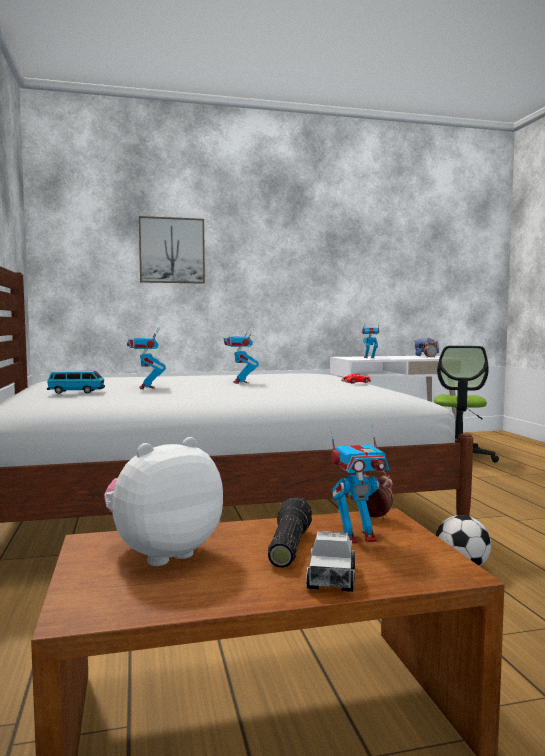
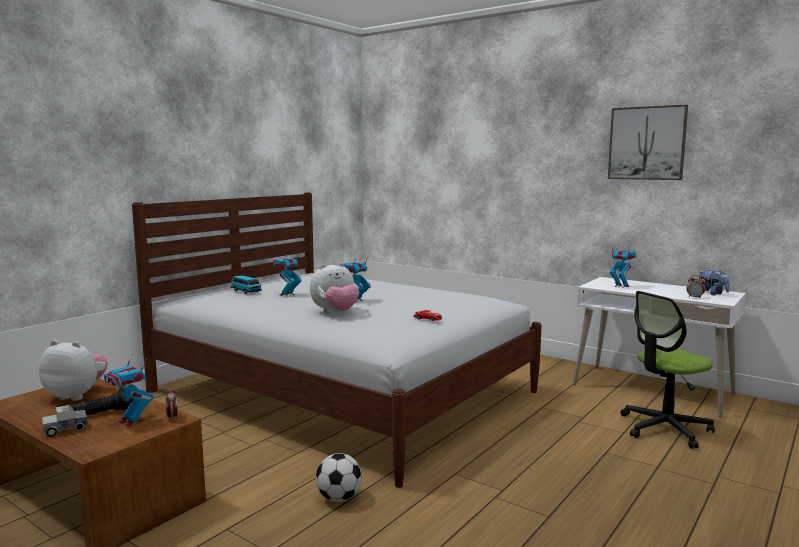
camera: 50 degrees right, 5 degrees up
picture [139,216,205,284] -> picture moved to [608,105,688,180]
none -> plush toy [310,262,359,313]

